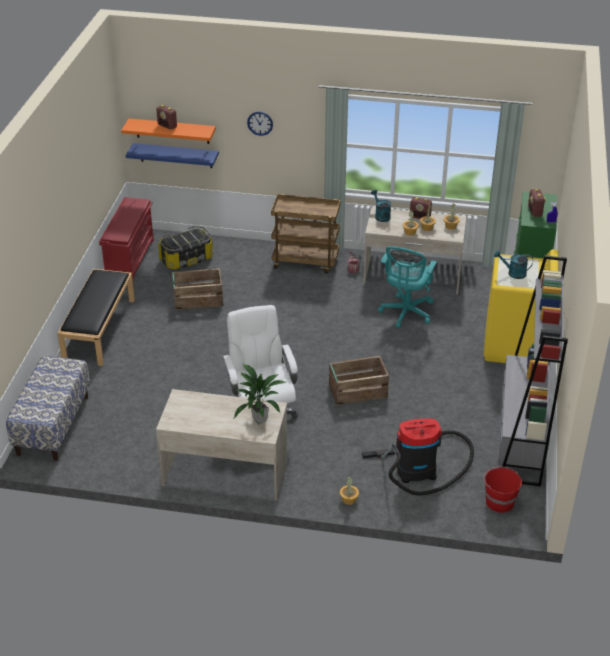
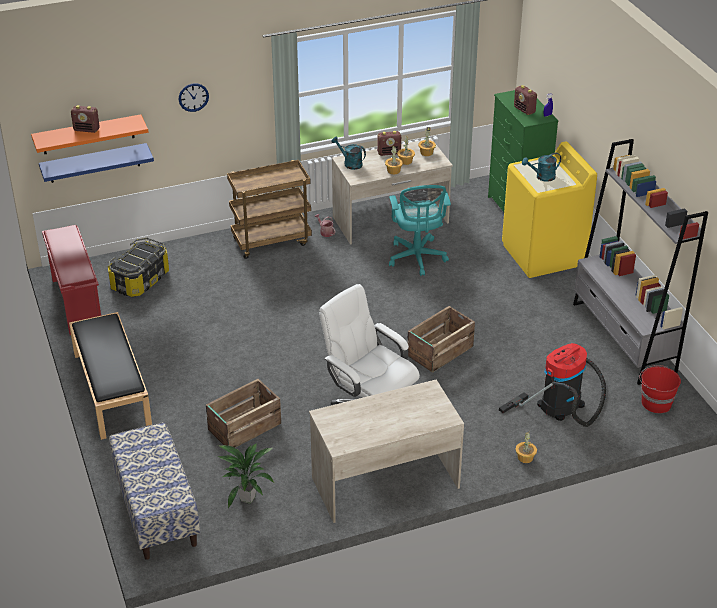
camera: 30 degrees left, 0 degrees up
crate [172,268,223,310] -> crate moved to [206,379,281,448]
potted plant [234,363,286,424] -> potted plant moved to [217,443,274,508]

